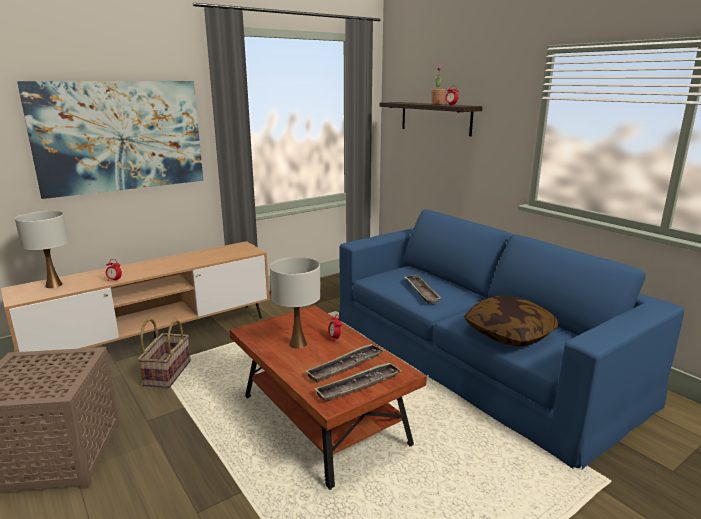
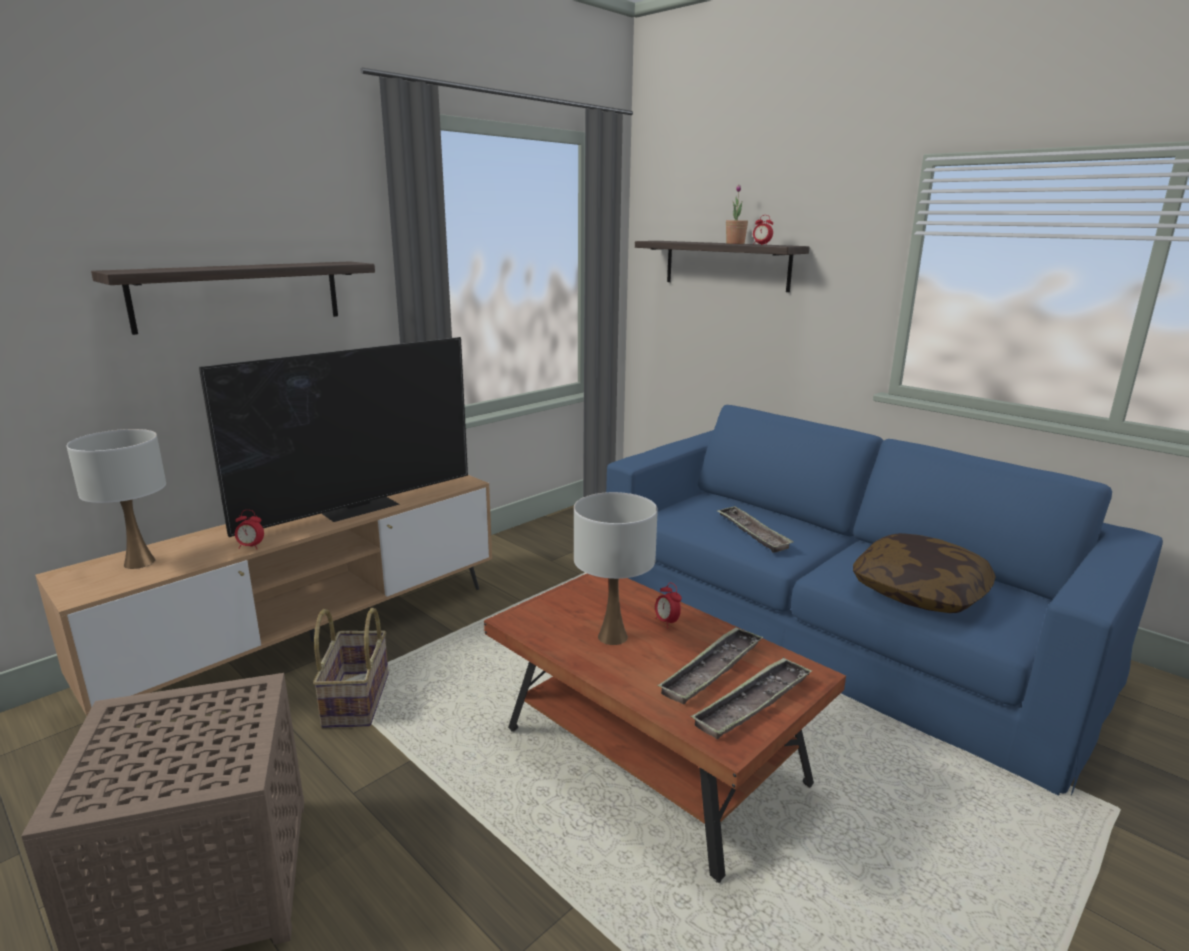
camera: 10 degrees left, 0 degrees up
picture [17,81,203,199] -> shelf [91,261,375,335]
none -> television [199,337,468,537]

